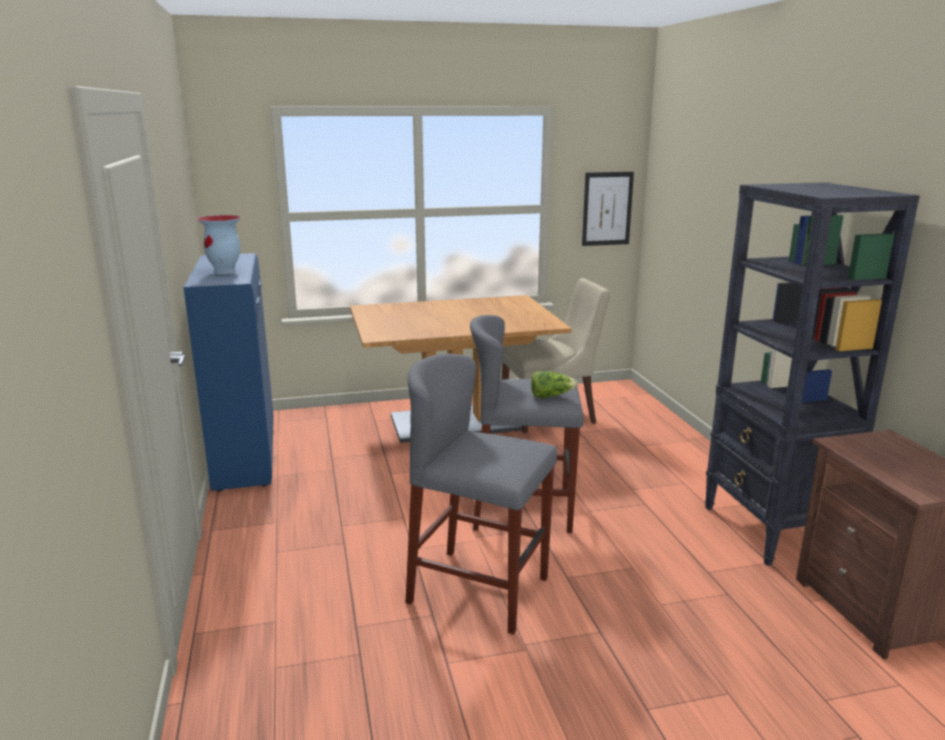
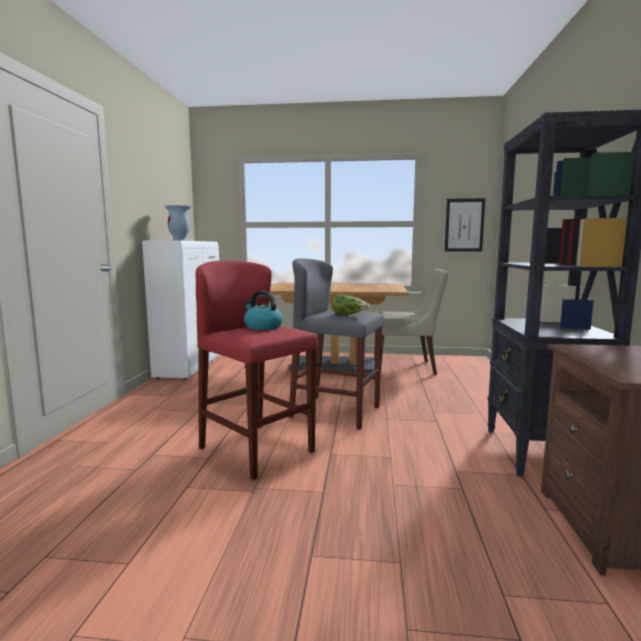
camera: 20 degrees right, 10 degrees down
blue cabinet [183,253,274,492] -> white cabinet [142,240,219,380]
grey stool [405,354,557,635] -> red stool [195,261,318,480]
none -> kettle [244,291,283,330]

